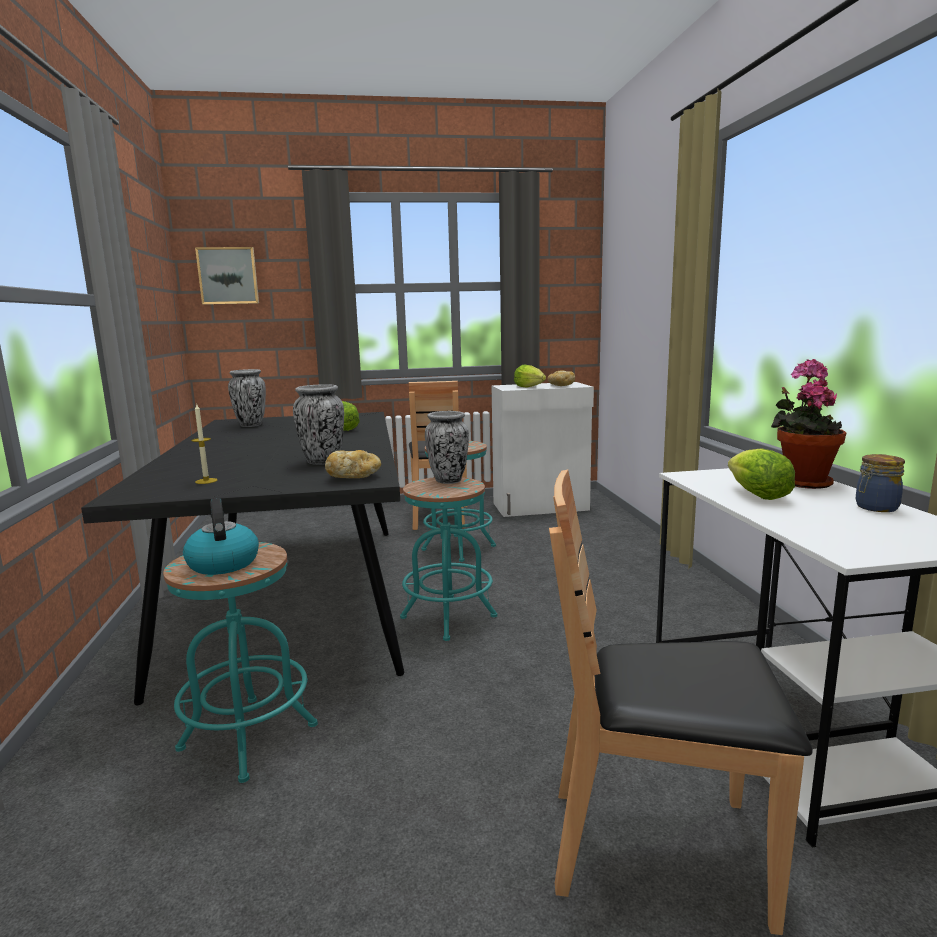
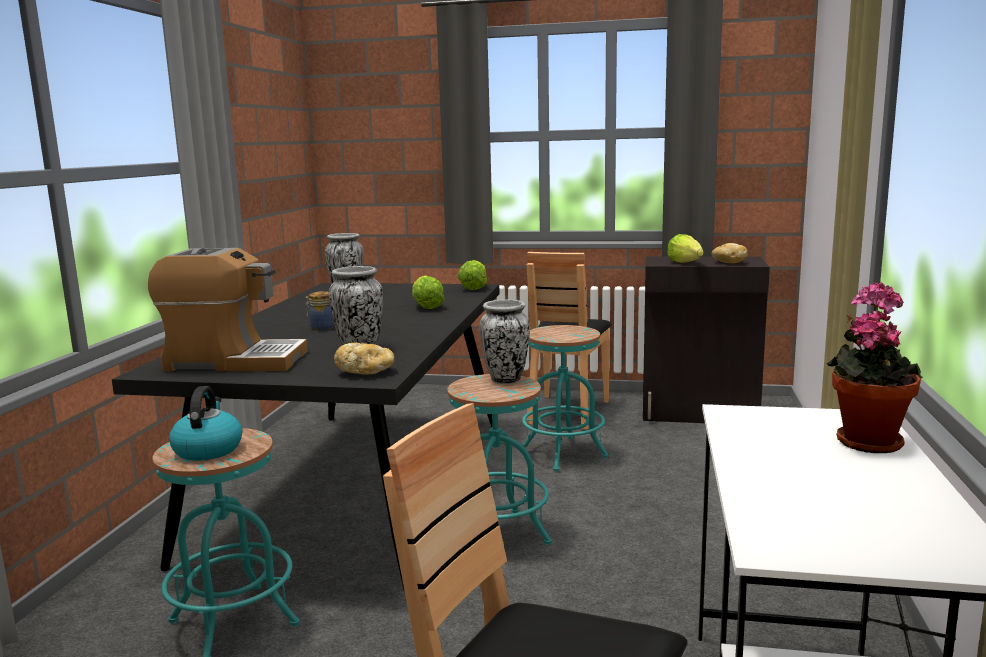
camera: 20 degrees right, 0 degrees up
candle [191,403,218,484] -> coffee machine [148,248,308,372]
picture [195,247,259,305] -> none
white cabinet [492,382,594,517] -> black cabinet [643,256,770,423]
lettuce [728,448,795,500] -> lettuce moved to [458,260,487,290]
jar [856,454,905,512] -> jar moved to [306,291,335,330]

